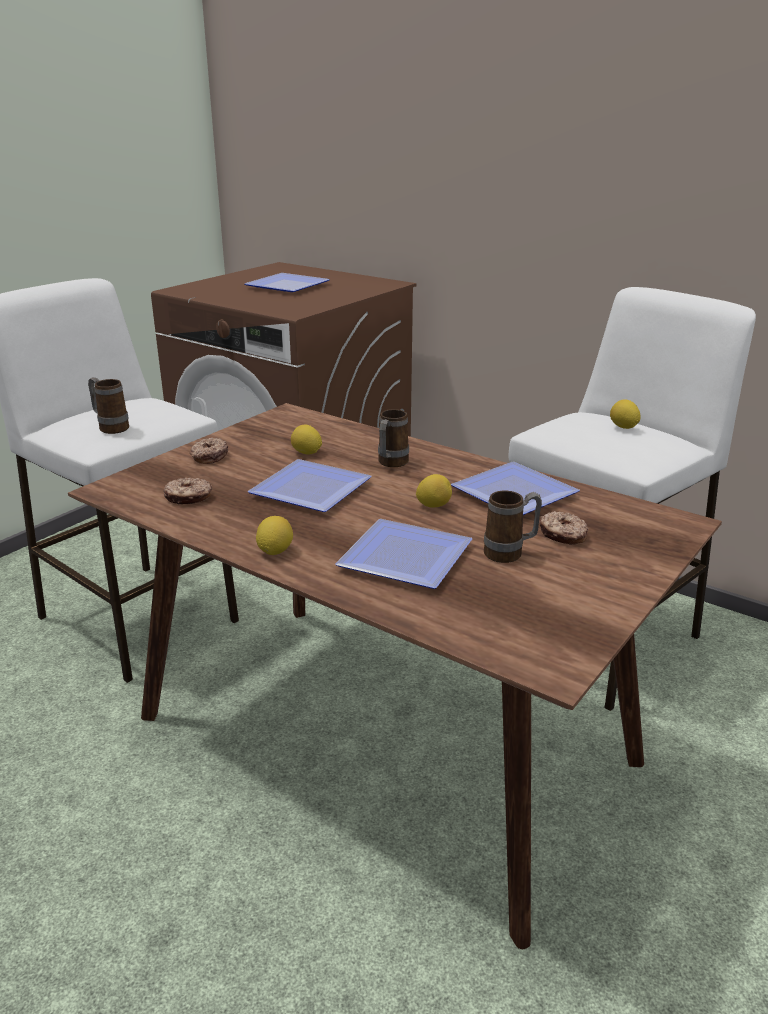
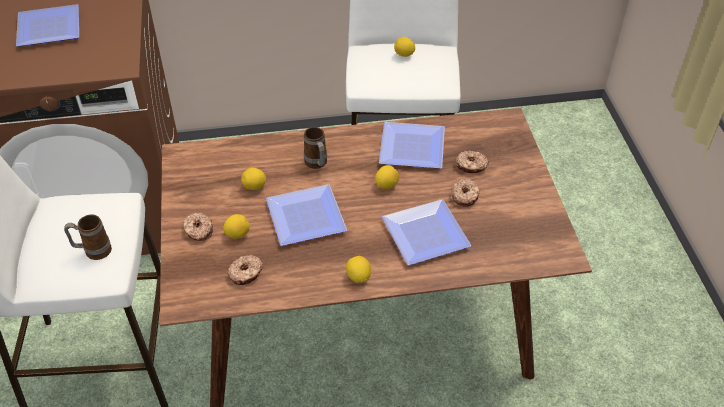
camera: 45 degrees left, 20 degrees up
mug [484,491,542,563] -> donut [451,178,479,207]
none -> lemon [224,214,250,239]

